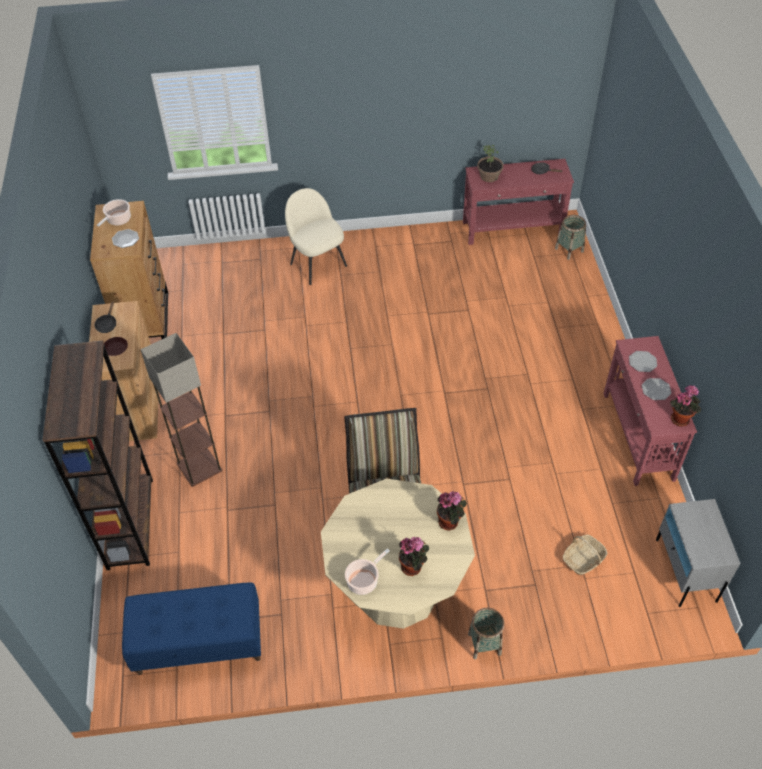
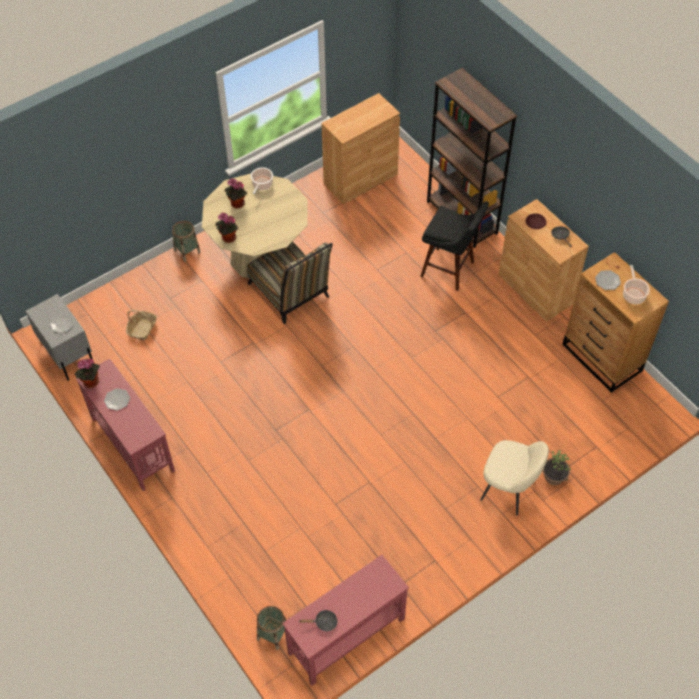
camera: 150 degrees right, 5 degrees up
blue bench [122,582,261,675] -> brown cabinet [321,93,400,204]
floor lamp [140,333,222,487] -> black stool [421,201,489,291]
potted plant [477,145,503,182] -> potted plant moved to [543,450,571,485]
plate [629,351,657,372] -> plate moved to [50,313,74,333]

